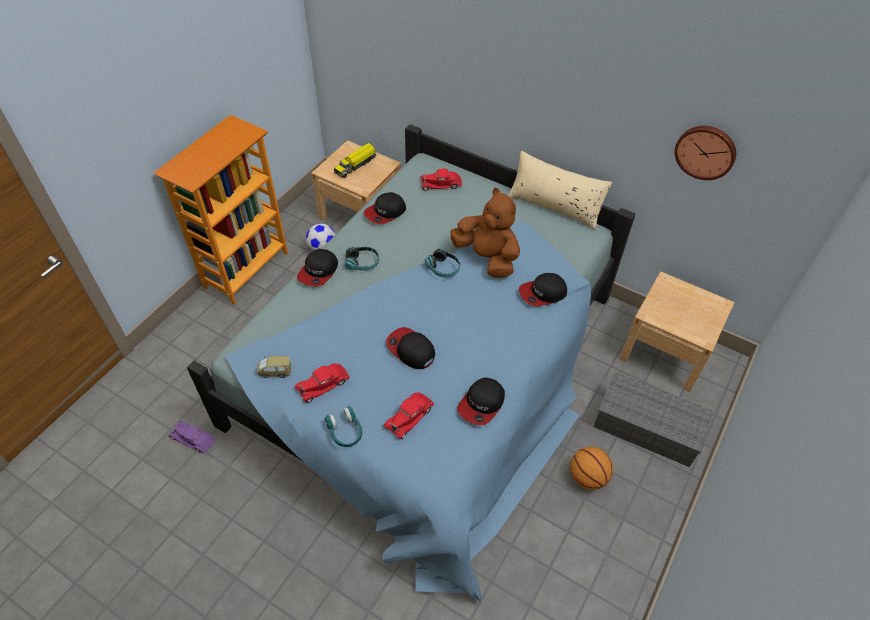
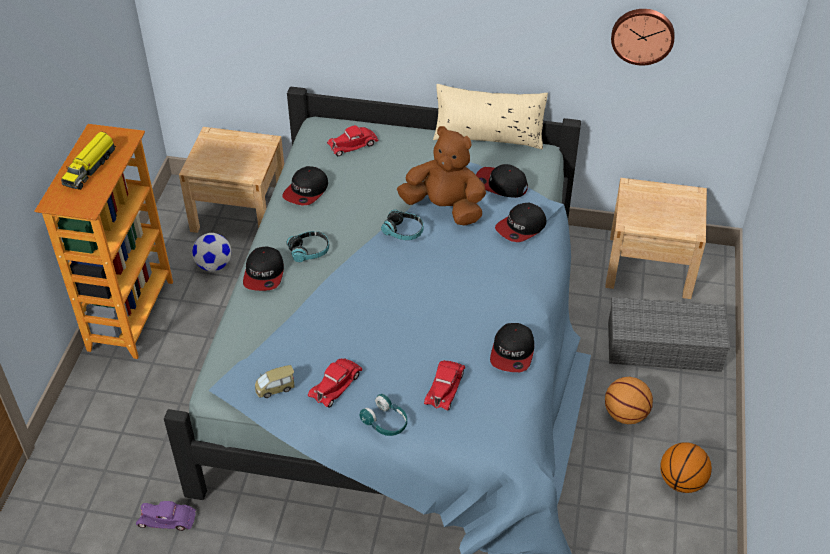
camera: 20 degrees left, 5 degrees down
toy truck [334,143,377,178] -> toy truck moved to [61,131,116,190]
cap [386,327,435,369] -> cap moved to [476,164,528,198]
none -> basketball [660,442,712,493]

